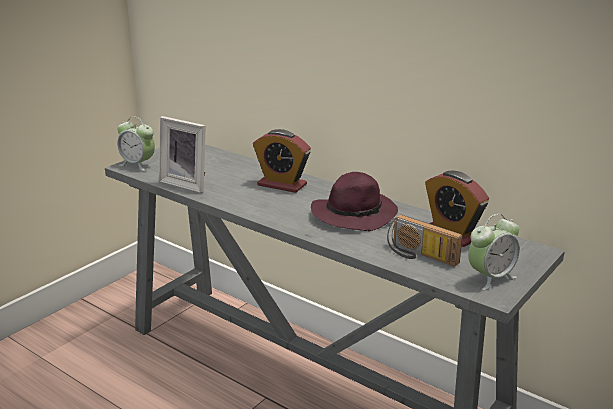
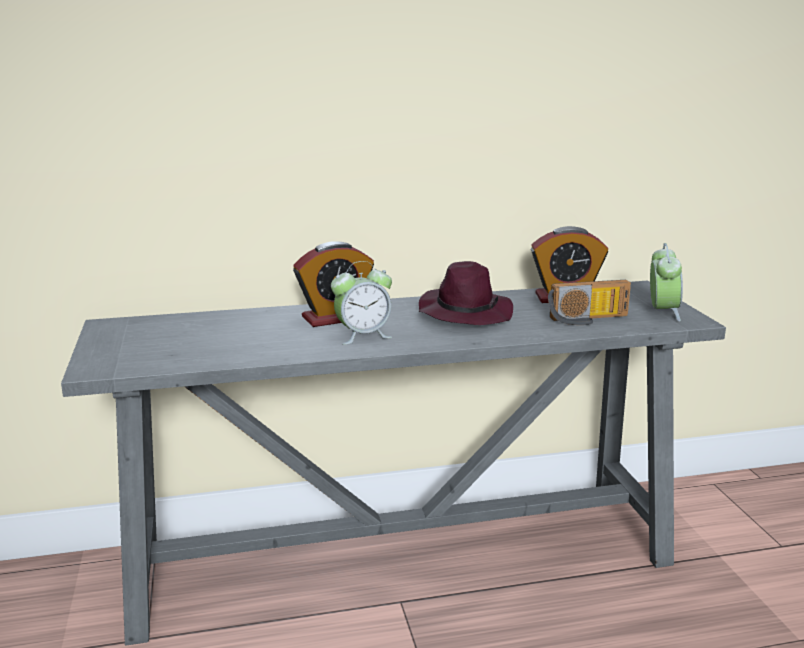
camera: 50 degrees left, 5 degrees down
alarm clock [117,116,155,171] -> alarm clock moved to [331,261,392,345]
picture frame [159,116,206,193] -> none

